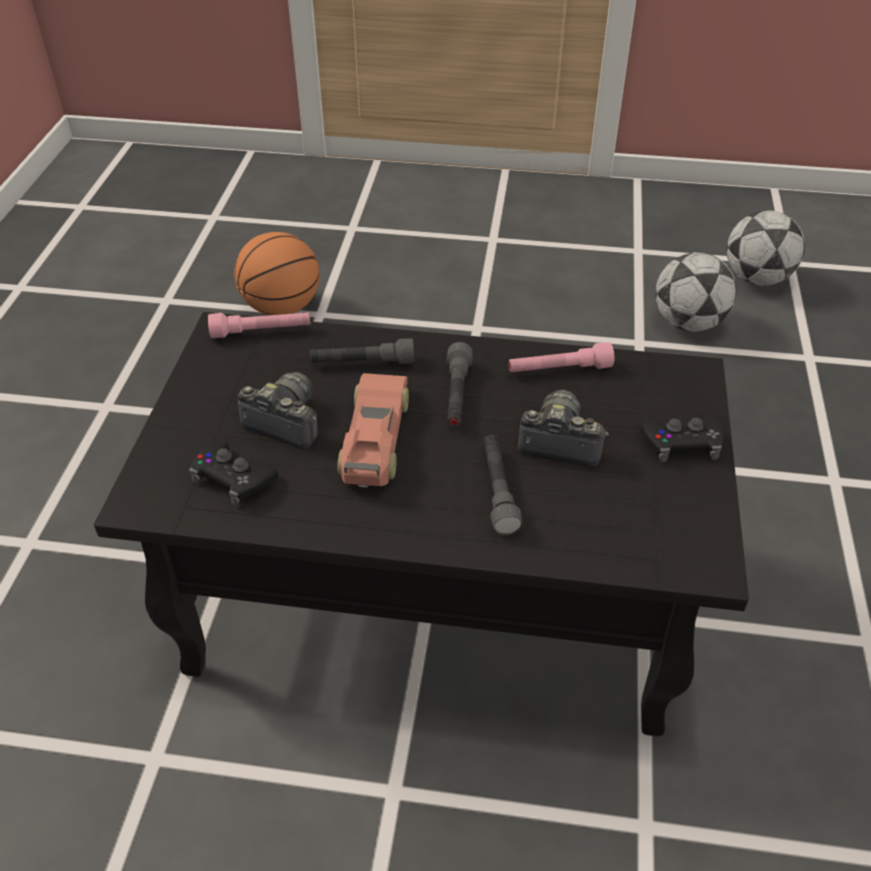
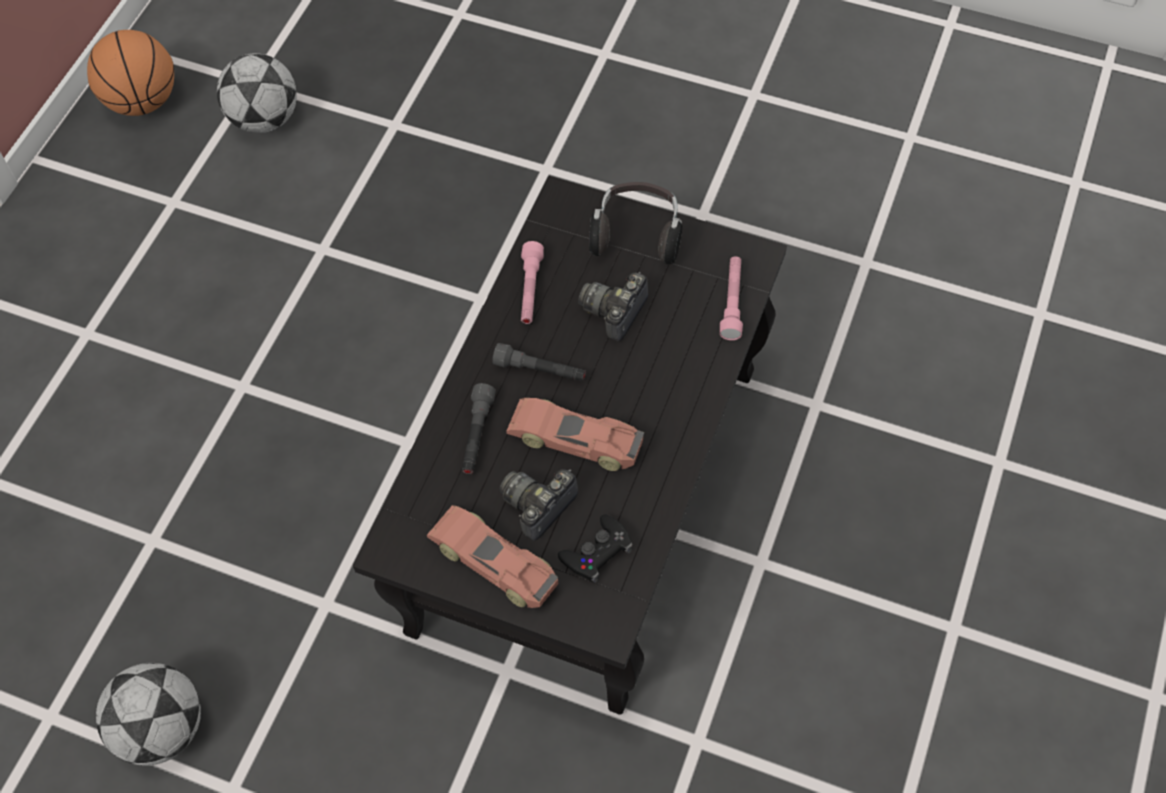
camera: 75 degrees left, 15 degrees up
pink flashlight [208,312,310,338] -> pink flashlight moved to [720,256,743,340]
basketball [234,232,320,315] -> basketball moved to [87,30,174,116]
grey flashlight [484,435,523,536] -> none
black game controller [640,417,724,462] -> headphones [589,182,682,264]
football [655,252,736,332] -> football moved to [96,663,201,766]
none -> toy car [427,505,558,608]

